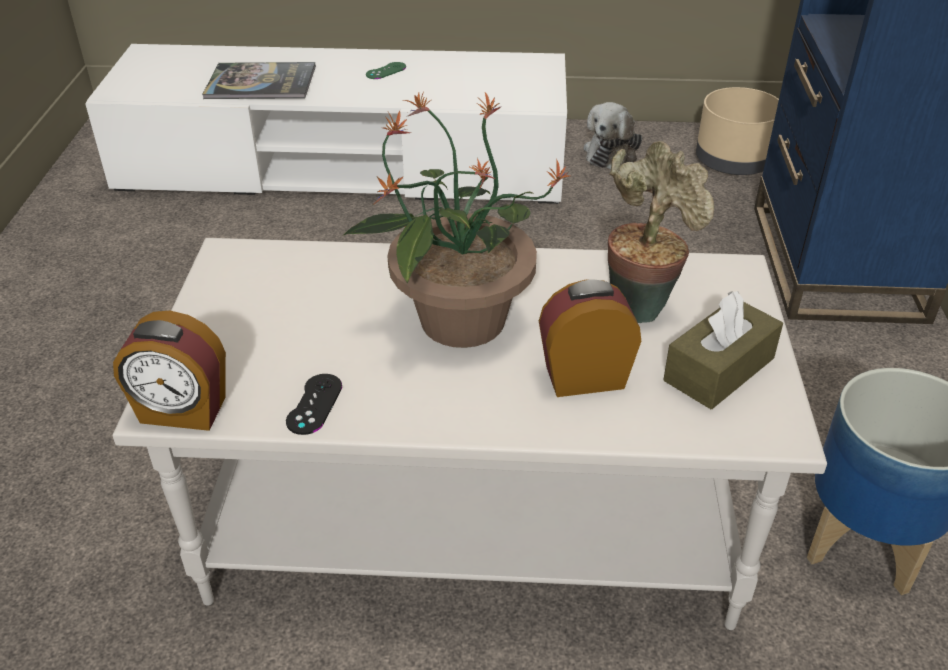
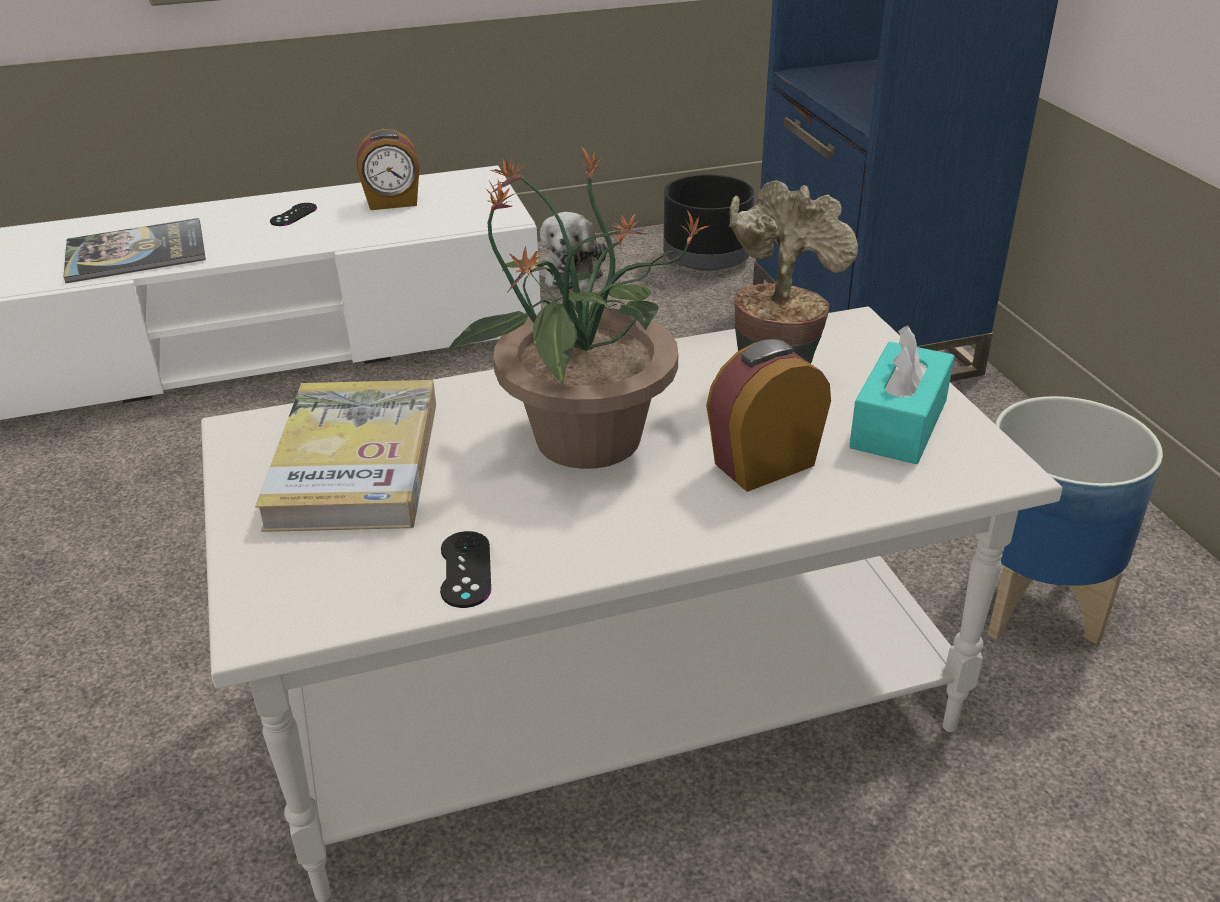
camera: 20 degrees left, 5 degrees down
alarm clock [113,311,226,431] -> alarm clock moved to [356,129,420,210]
green game controller [366,62,406,79] -> black game controller [270,203,317,226]
brown tissue box [663,291,783,409] -> turquoise tissue box [849,326,954,464]
beige planter [696,87,779,175] -> black planter [663,174,755,271]
none -> book [255,380,436,532]

